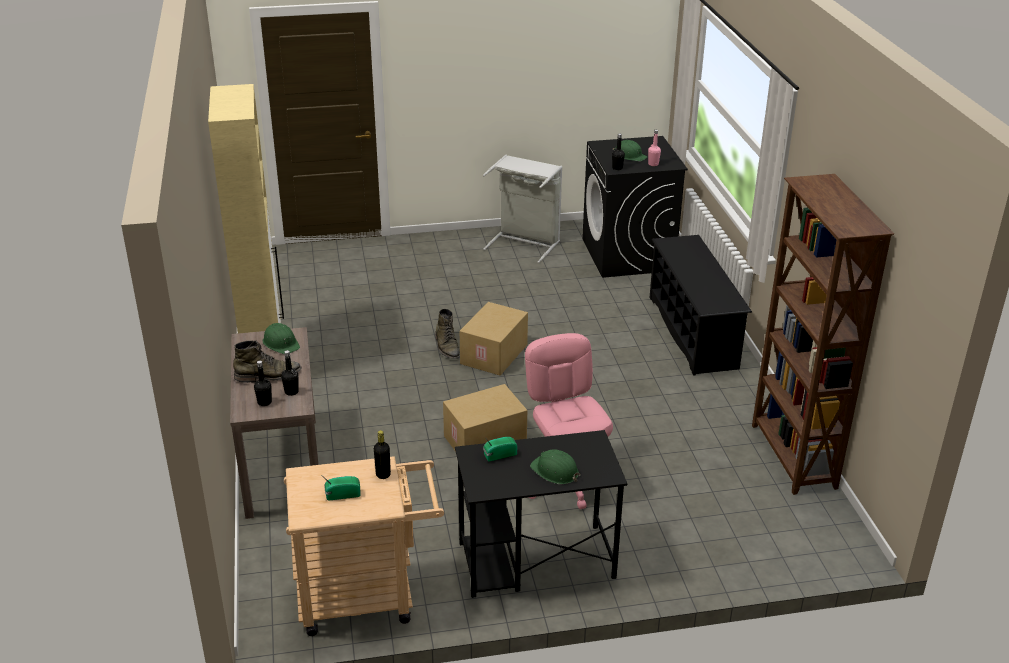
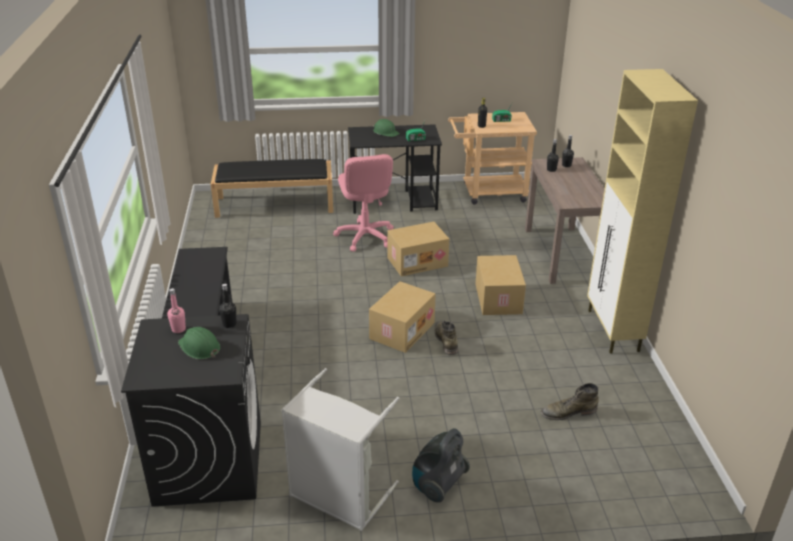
camera: 175 degrees left, 0 degrees up
green boot [233,340,302,383] -> green boot moved to [541,383,599,420]
green hard hat [263,323,300,354] -> none
brown bookcase [752,174,894,495] -> none
none -> black bench [210,159,333,218]
none -> vacuum cleaner [412,428,470,503]
none -> cardboard box [475,255,526,315]

